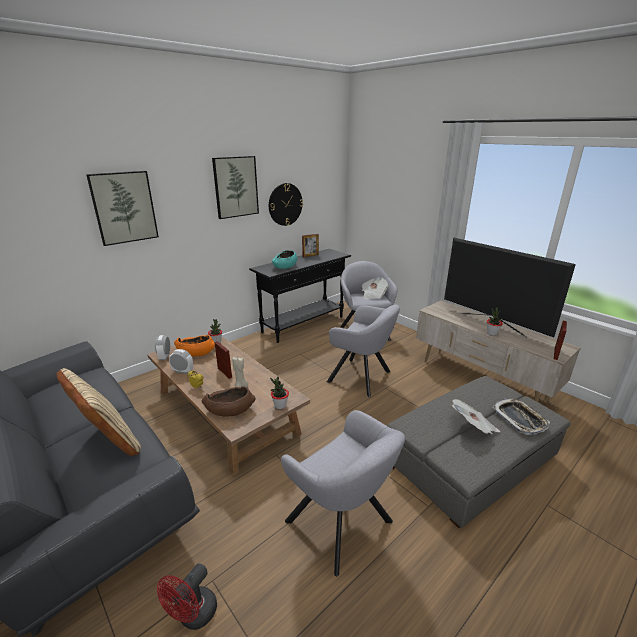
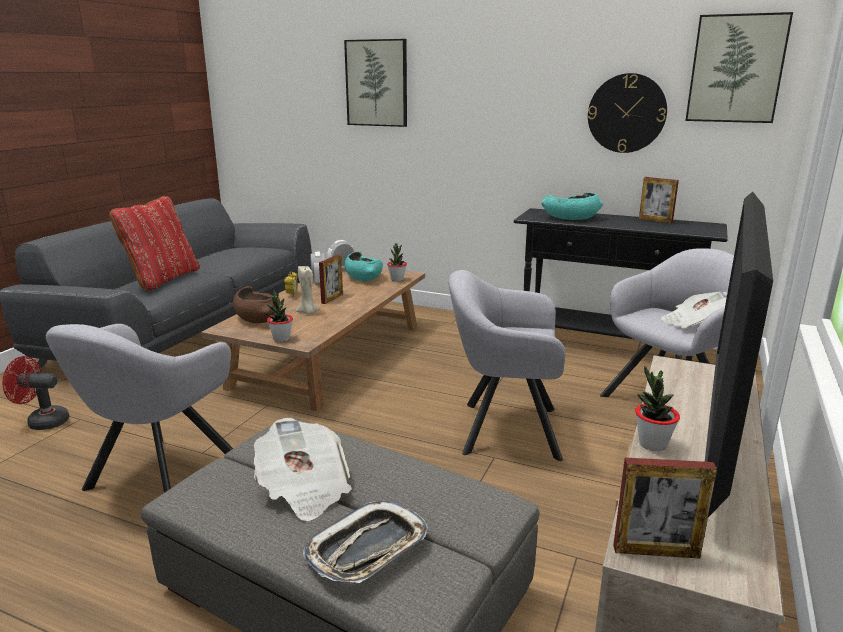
camera: 65 degrees right, 5 degrees down
beige pillow [57,368,141,456] -> red pillow [109,196,200,291]
orange bowl [174,335,215,356] -> turquoise bowl [345,251,383,281]
picture [212,156,259,219] -> picture moved to [685,12,793,123]
grey armchair [327,305,400,397] -> grey armchair turned 90 degrees clockwise [448,270,566,461]

